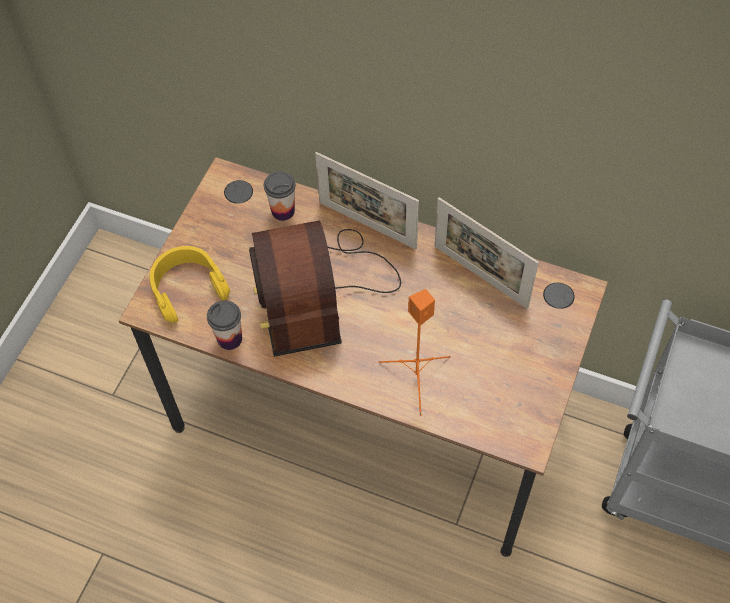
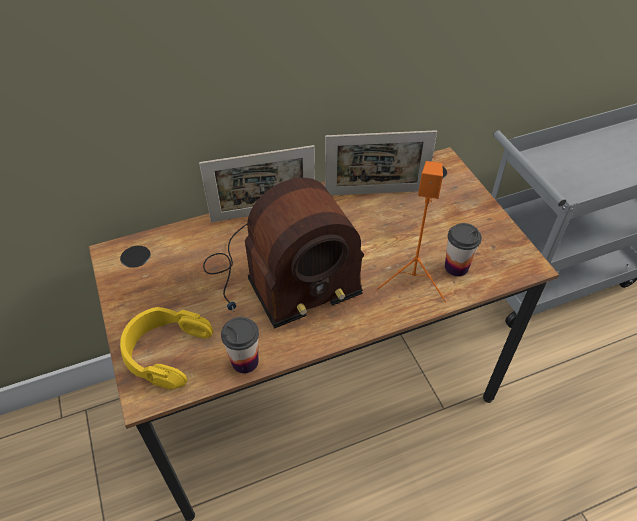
camera: 45 degrees left, 10 degrees down
radio [249,220,401,357] -> radio turned 60 degrees counterclockwise [203,178,364,329]
cup [264,171,295,221] -> cup moved to [445,223,482,277]

